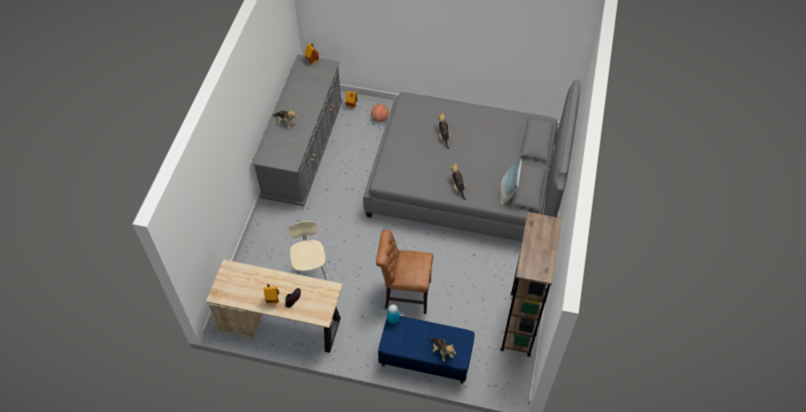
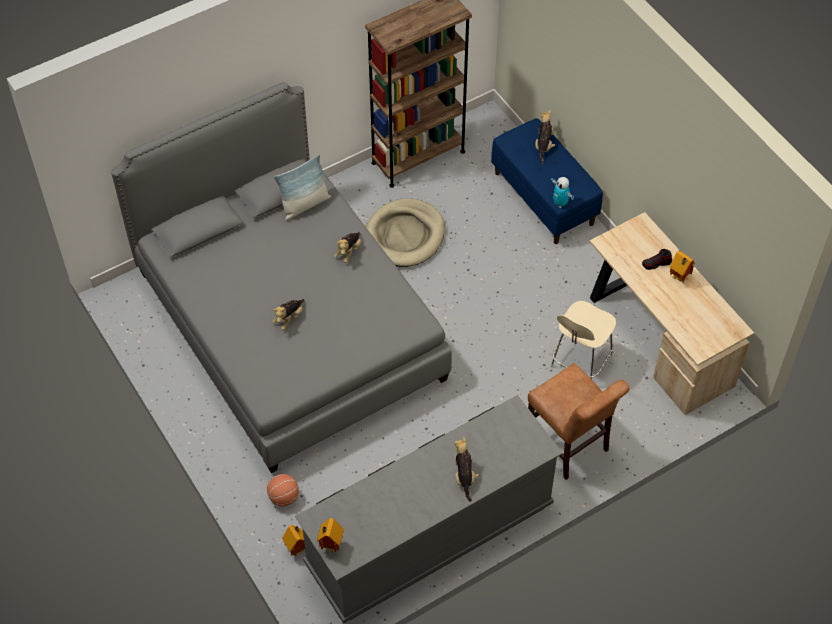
camera: 135 degrees left, 0 degrees up
brown chair [376,229,433,314] -> brown chair moved to [528,363,630,480]
none -> beige dog bed [365,198,445,267]

